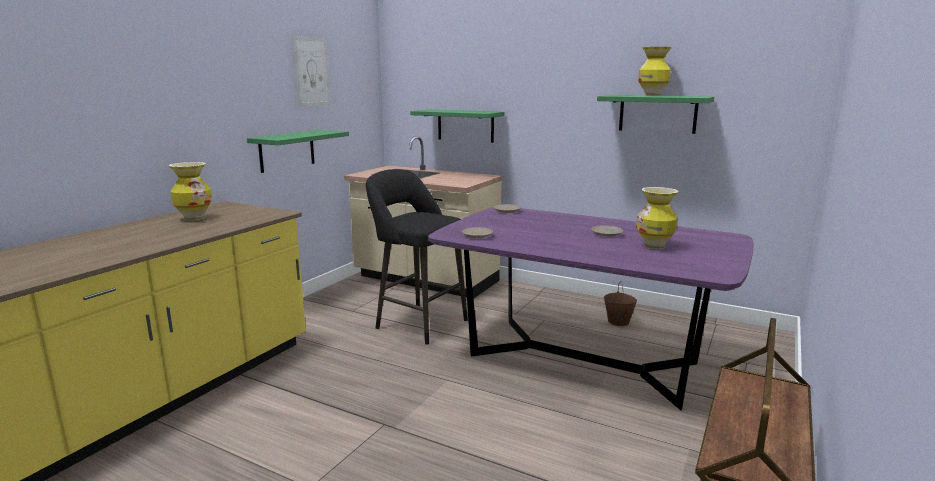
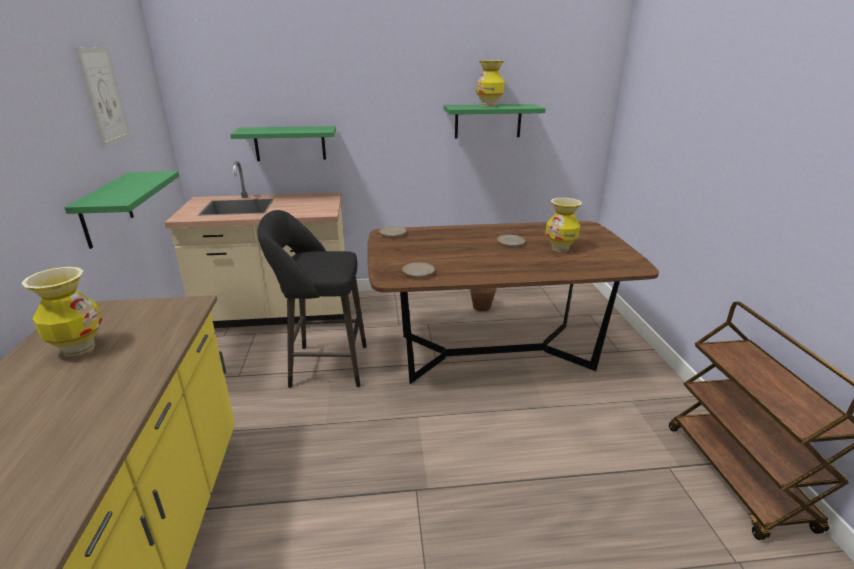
camera: 35 degrees left, 10 degrees up
purple dining table [428,207,754,410] -> brown dining table [368,221,659,384]

